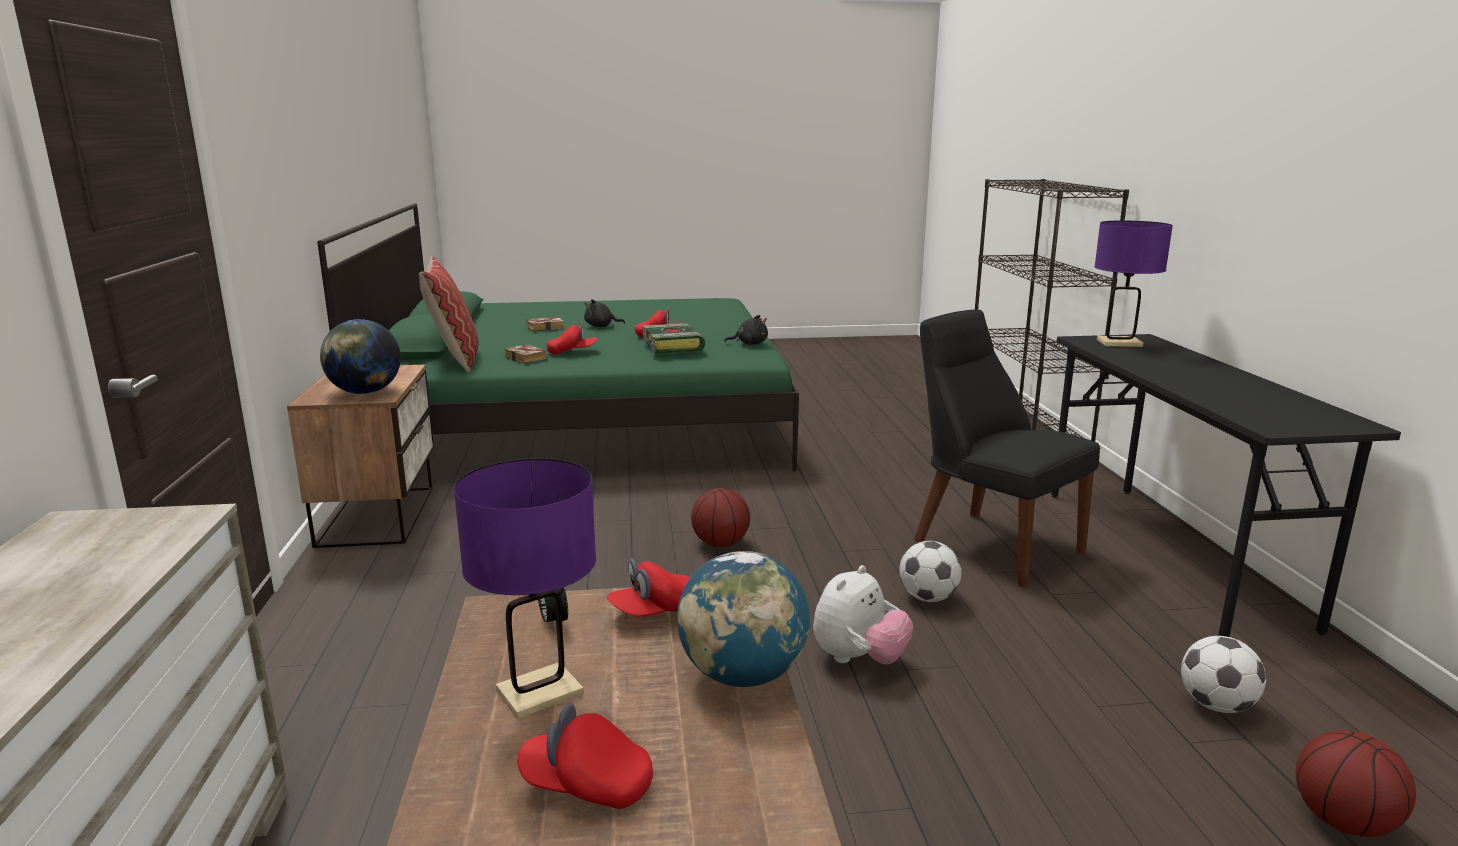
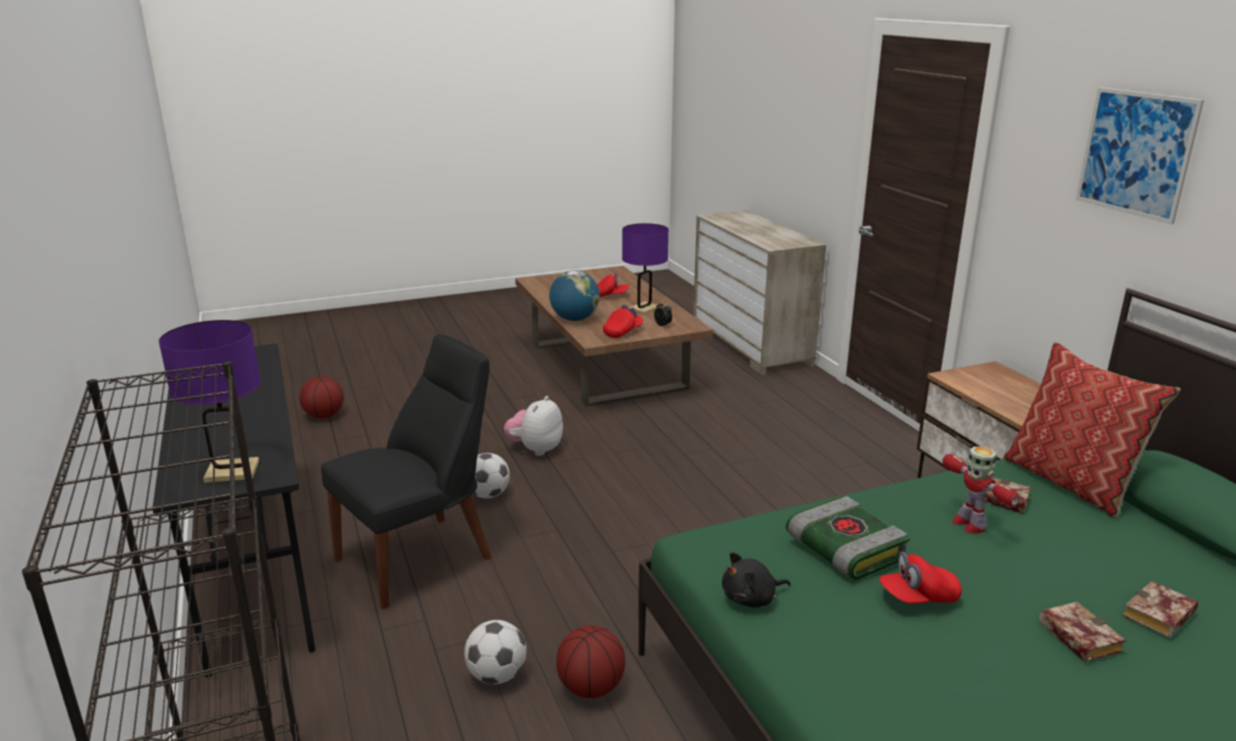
camera: 165 degrees right, 5 degrees up
globe [320,319,401,394] -> none
red cap [547,322,598,355] -> toy robot [942,446,1019,534]
black plush toy [584,299,625,327] -> book [1038,602,1126,662]
basketball [691,488,750,547] -> basketball moved to [556,626,625,698]
black chair [914,310,1100,588] -> black chair turned 75 degrees counterclockwise [321,335,492,609]
football [1181,636,1266,713] -> football moved to [464,620,526,684]
none -> picture [1076,87,1204,224]

